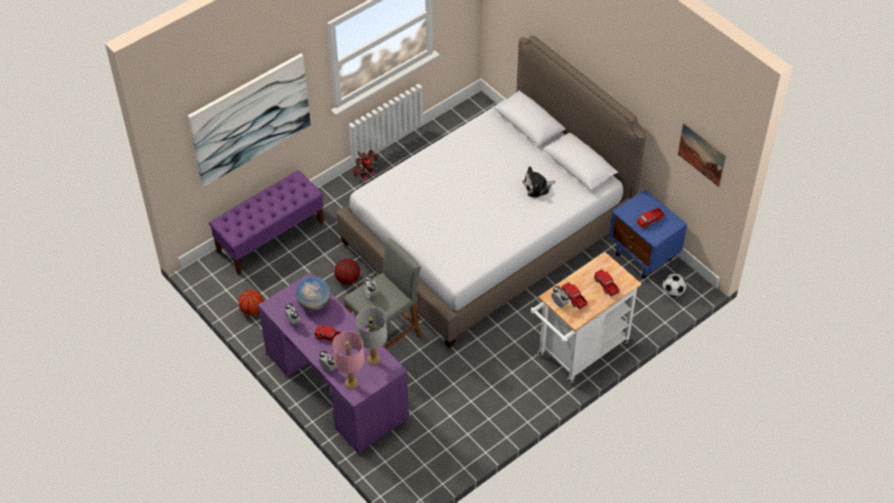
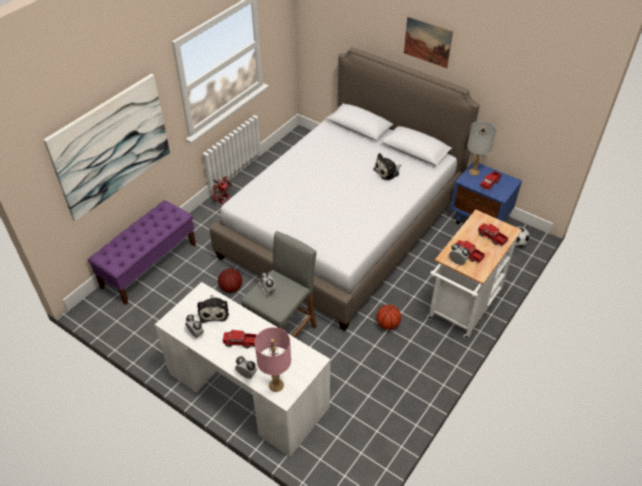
camera: 15 degrees left, 5 degrees down
basketball [238,290,264,316] -> basketball moved to [376,305,401,330]
purple desk [258,272,409,453] -> white desk [155,282,331,457]
globe [296,277,330,311] -> plush toy [197,295,229,323]
grey table lamp [356,308,387,365] -> grey table lamp moved to [467,121,496,176]
picture [678,123,726,187] -> picture moved to [404,17,453,68]

